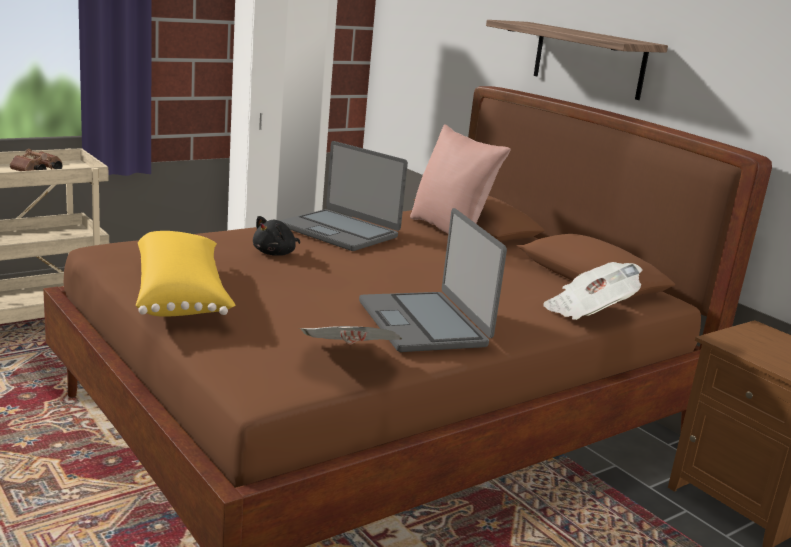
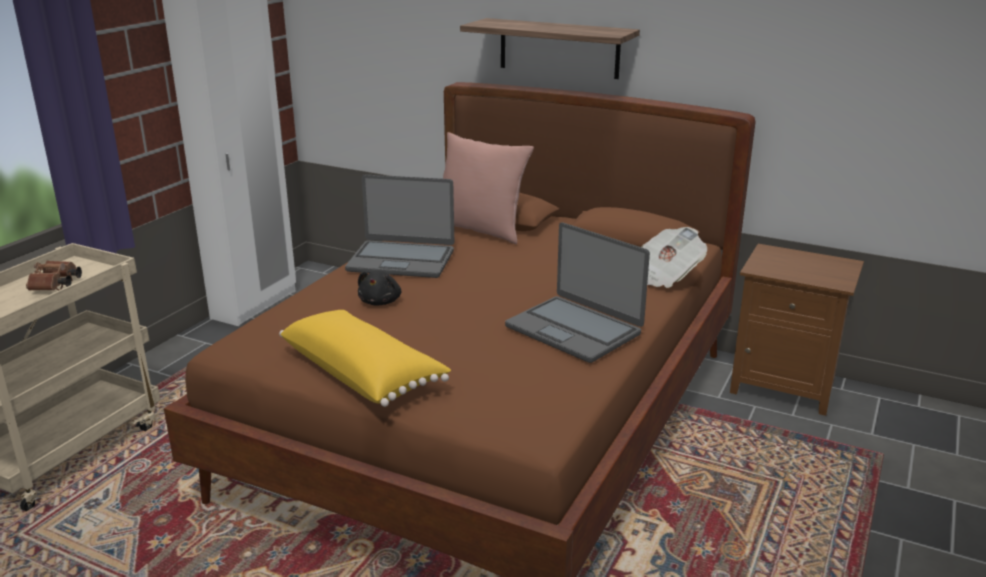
camera: 25 degrees left, 5 degrees up
newspaper [299,326,403,345] -> none

